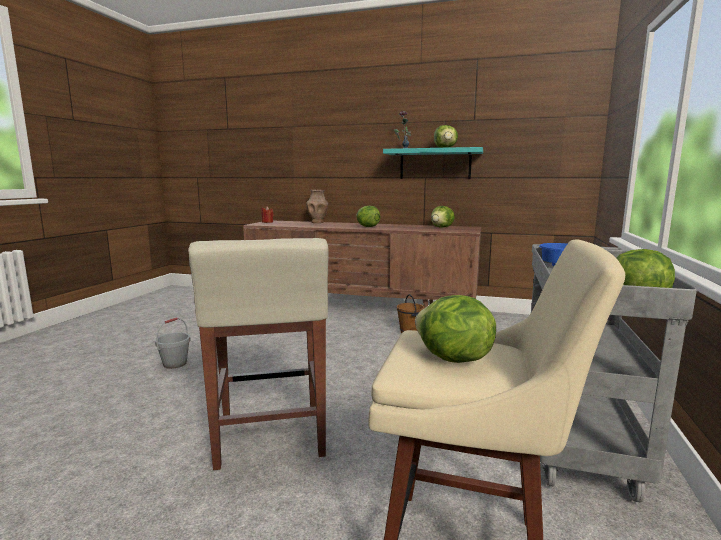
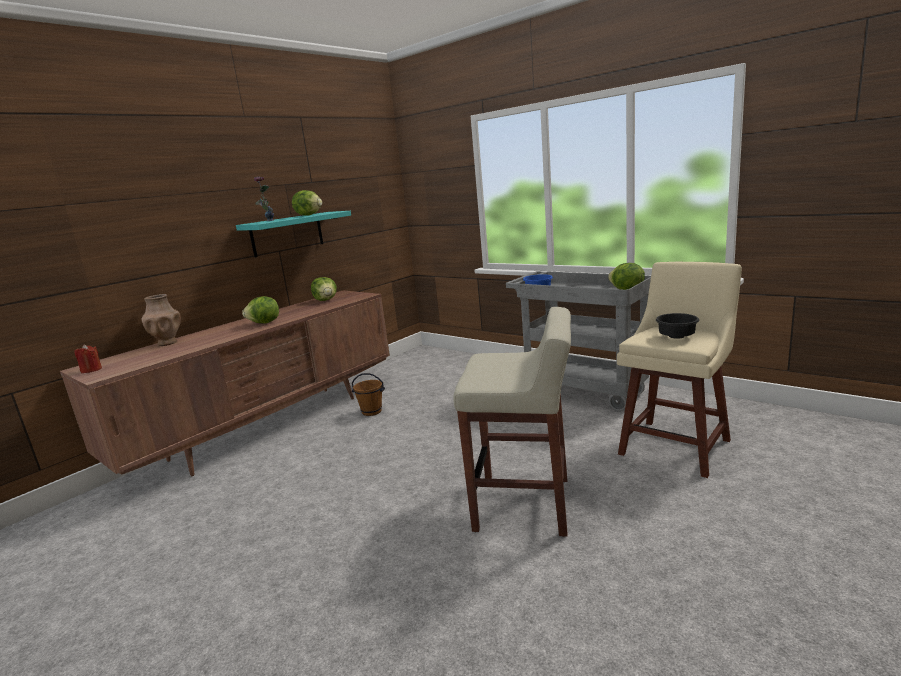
camera: 65 degrees left, 5 degrees up
grey bucket [155,317,191,369] -> none
lettuce [415,295,496,363] -> black bowl [656,313,699,339]

